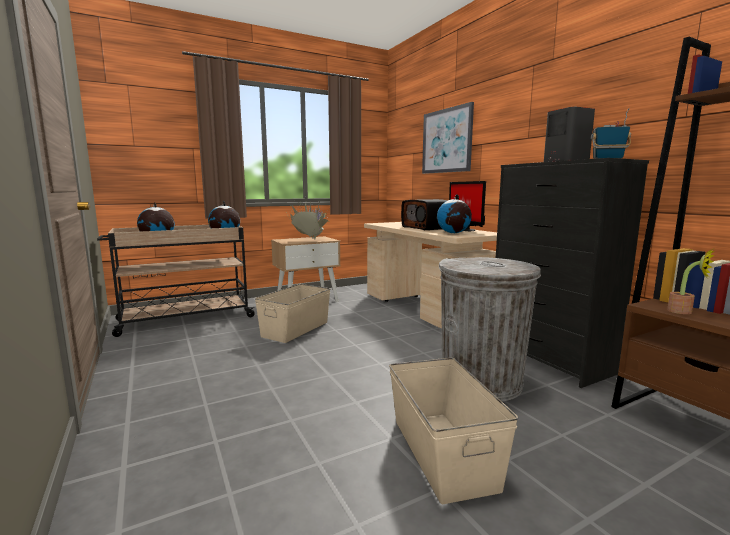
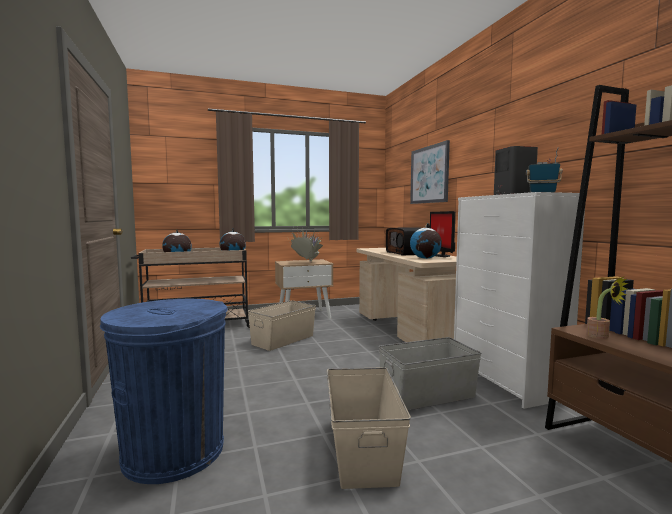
camera: 10 degrees right, 5 degrees down
grey trash can [439,257,541,402] -> grey storage box [379,337,481,410]
black dresser [496,158,649,388] -> white dresser [454,192,585,409]
none -> blue trash can [100,299,228,484]

